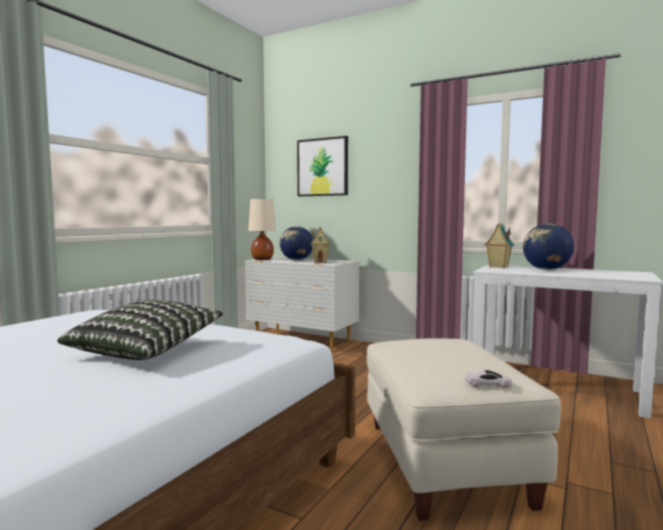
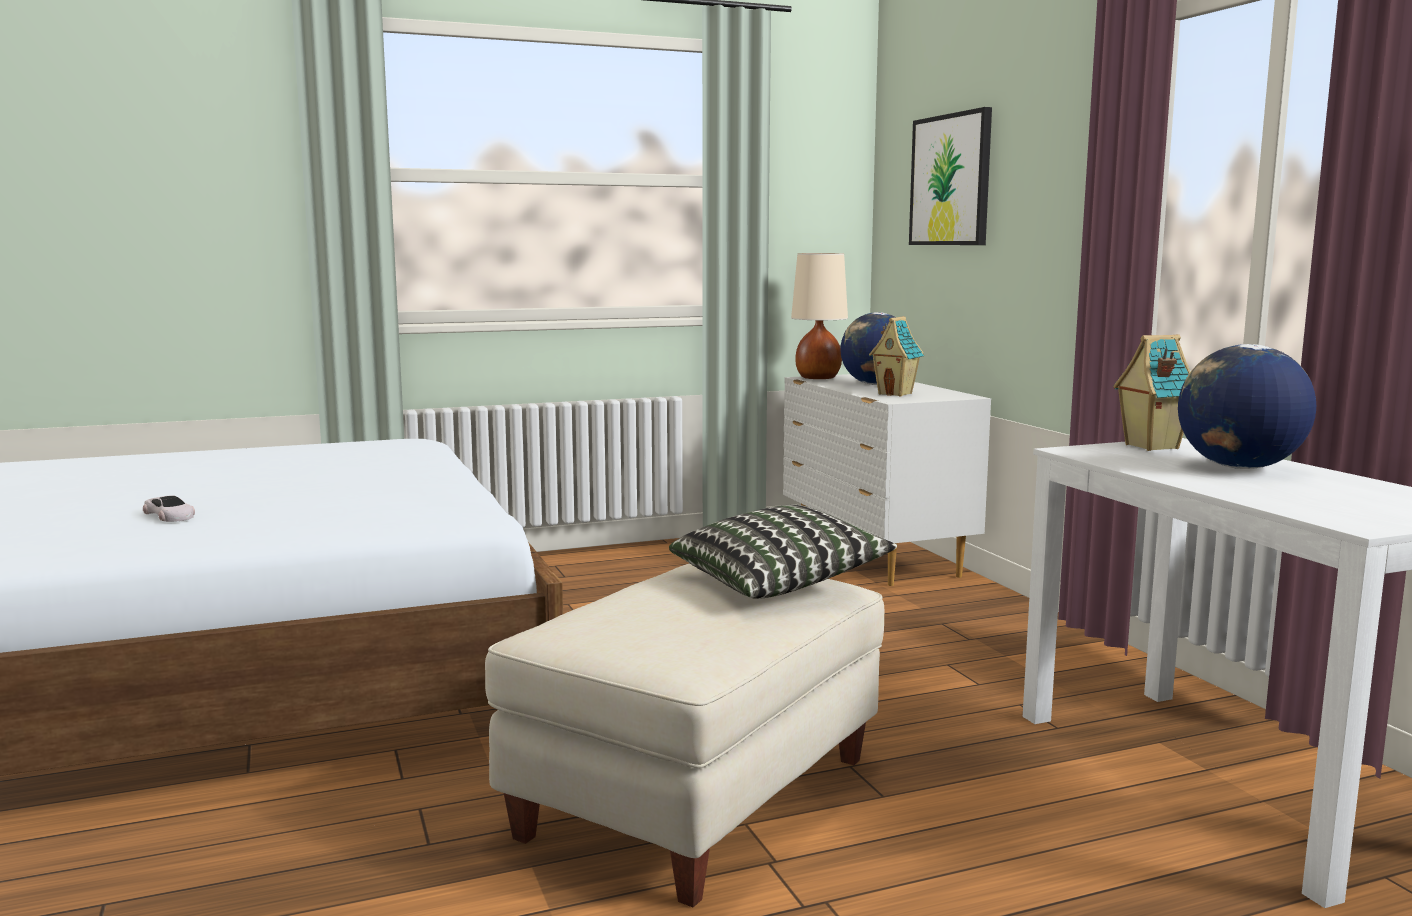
camera: 40 degrees right, 5 degrees up
pillow [57,300,223,360] -> pillow moved to [669,505,897,599]
white toy car [465,370,513,388] -> white toy car moved to [143,495,195,522]

